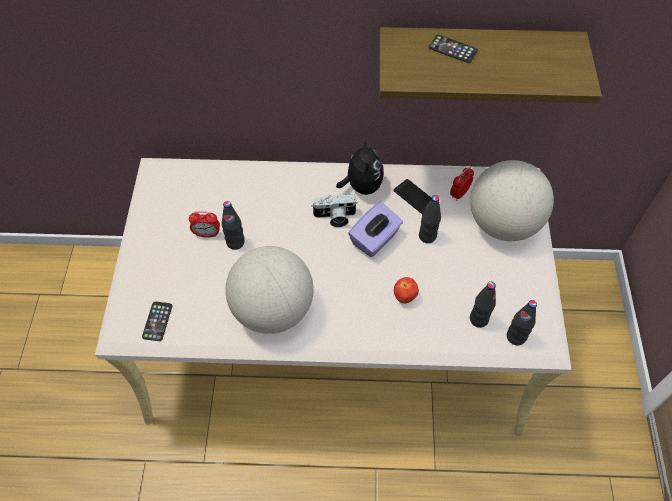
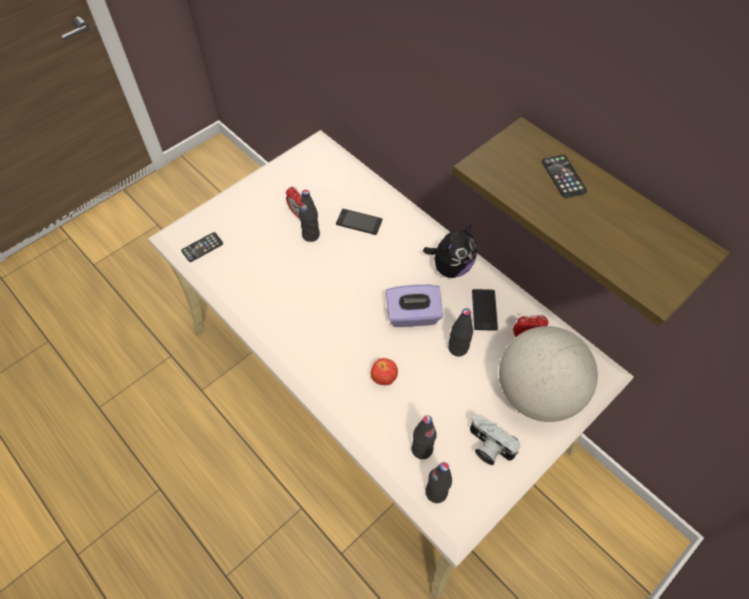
camera: 45 degrees right, 0 degrees up
globe [225,246,314,334] -> none
camera [312,194,358,227] -> camera moved to [470,414,520,465]
none -> phone [336,209,382,235]

